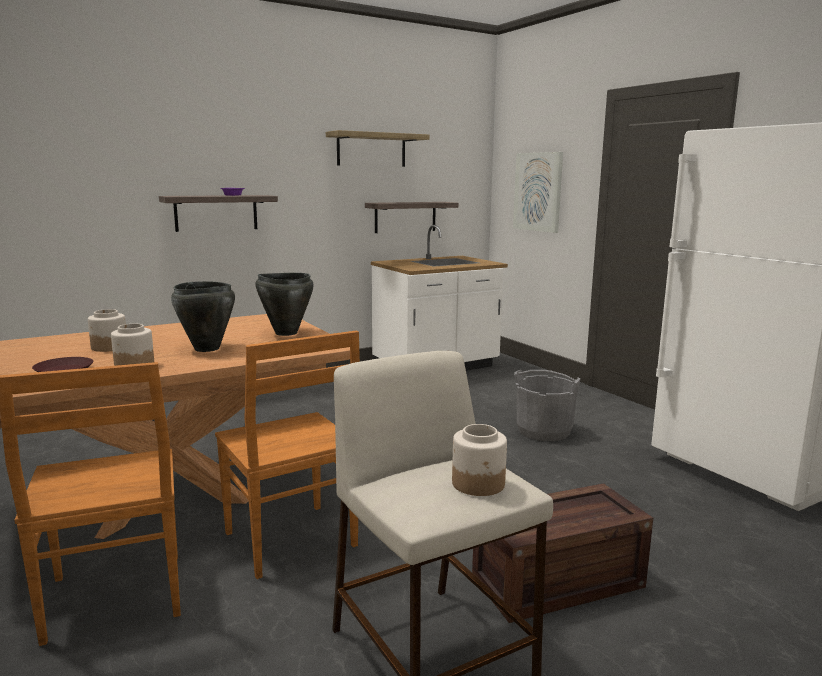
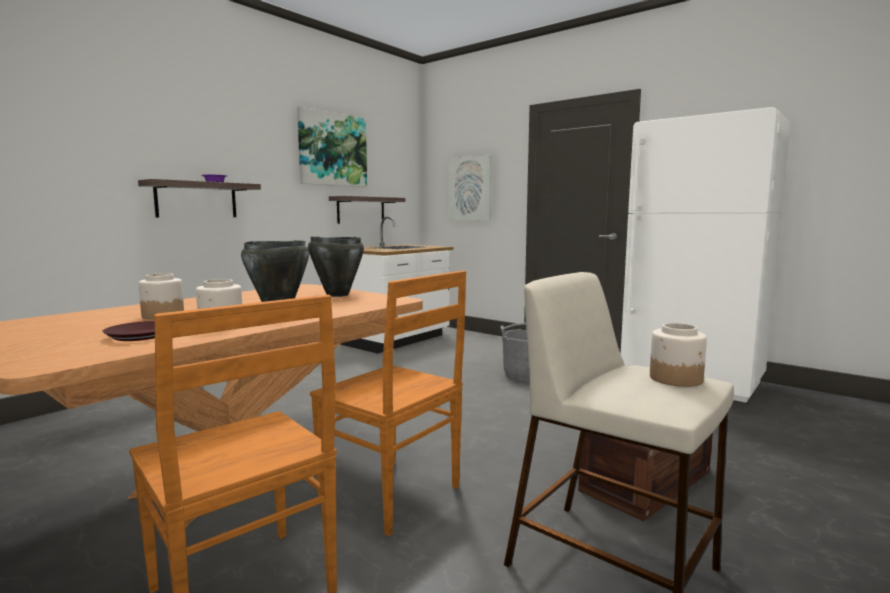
camera: 20 degrees left, 5 degrees down
shelf [326,130,429,167] -> picture [297,106,367,187]

